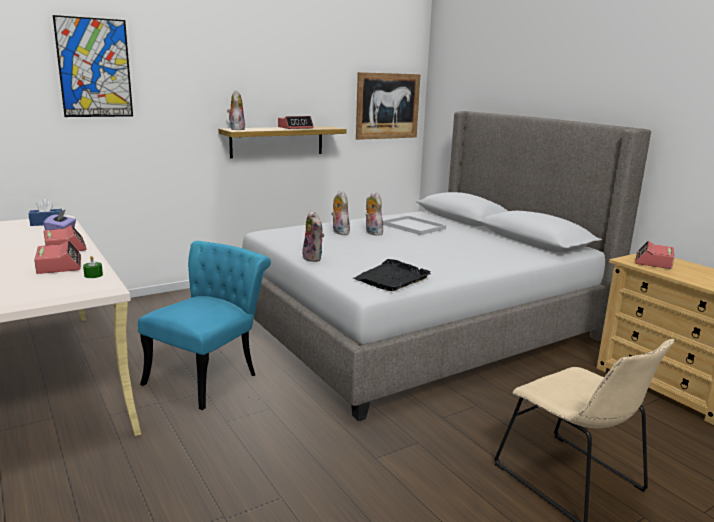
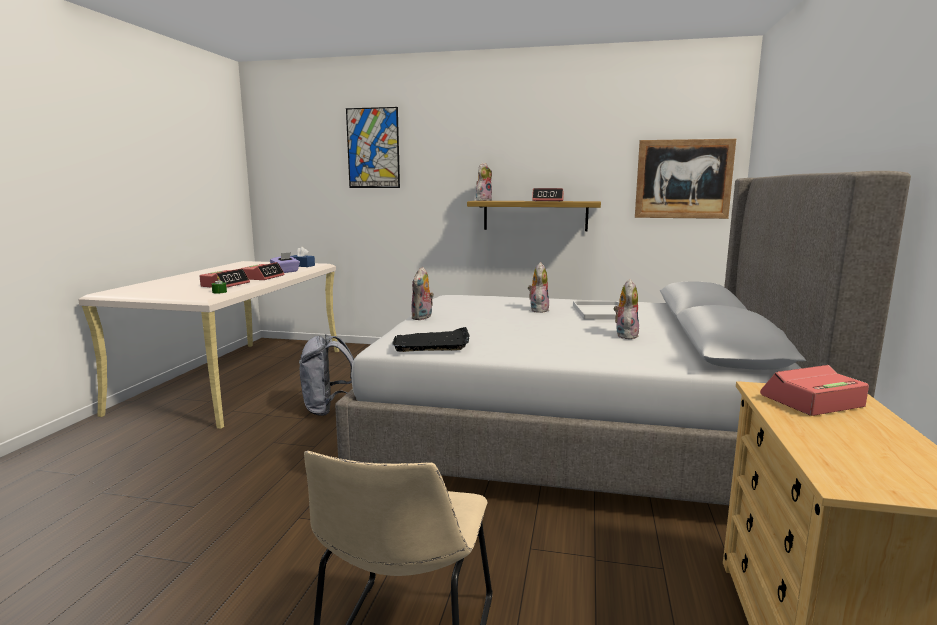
camera: 45 degrees right, 5 degrees down
turquoise chair [138,241,271,410] -> grey backpack [299,334,354,416]
plush toy [331,191,350,235] -> plush toy moved to [613,279,639,339]

